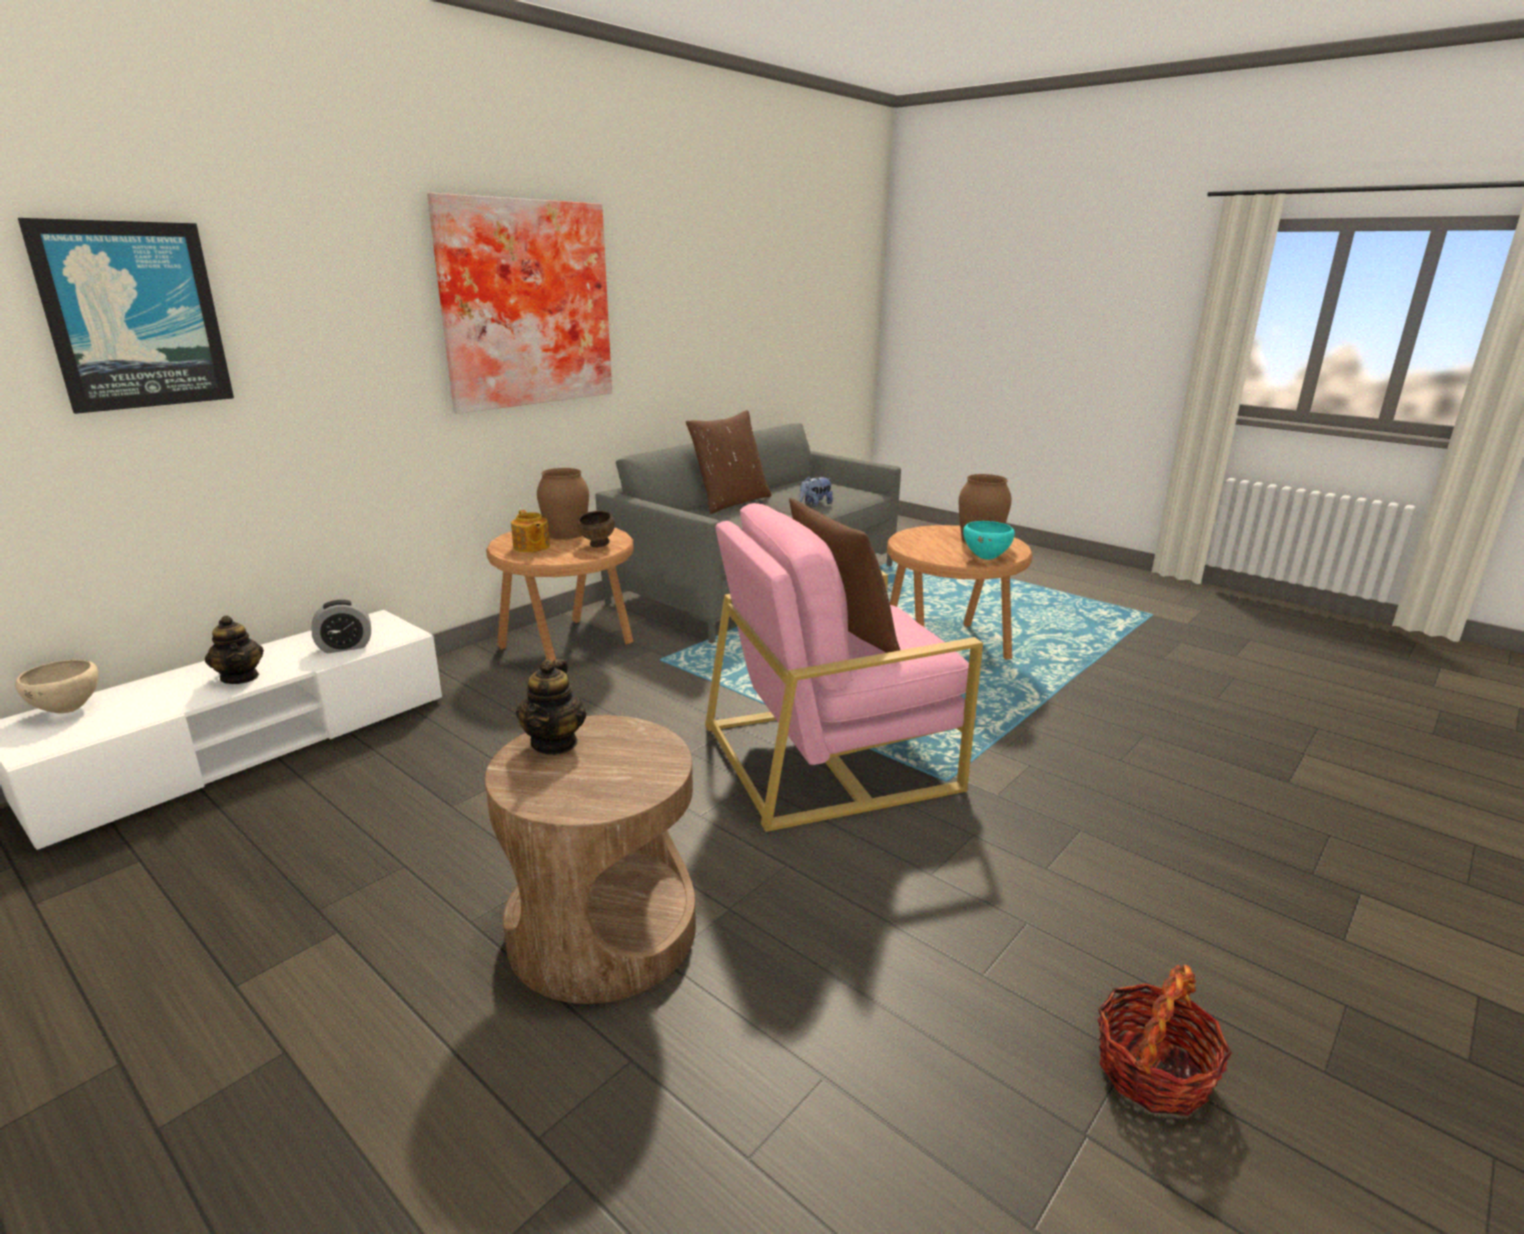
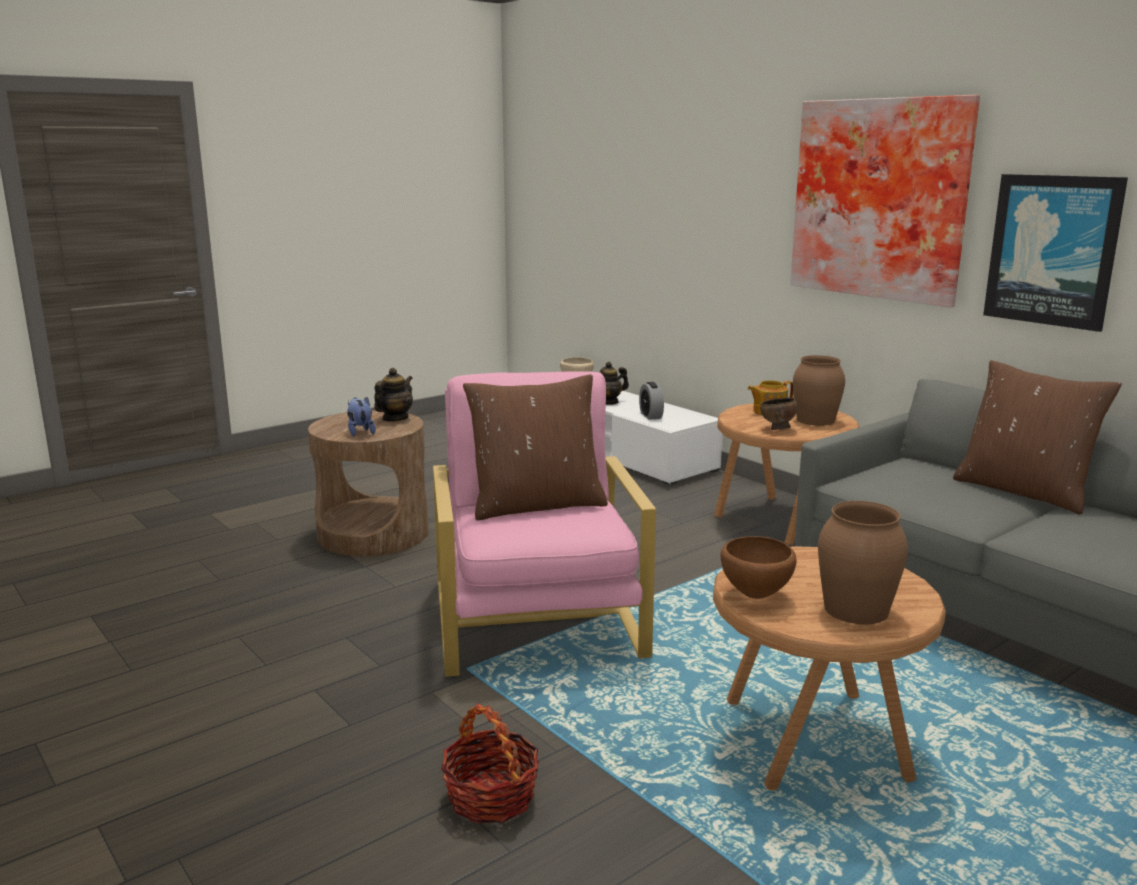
camera: 100 degrees right, 5 degrees down
picture [18,218,234,414] -> picture moved to [983,174,1128,332]
teapot [516,659,586,755] -> teapot turned 105 degrees clockwise [374,368,413,421]
plush toy [799,476,833,507] -> plush toy moved to [347,397,376,436]
turquoise bowl [963,521,1015,560] -> brown bowl [721,536,796,599]
basket [1097,965,1232,1116] -> basket moved to [441,703,539,823]

